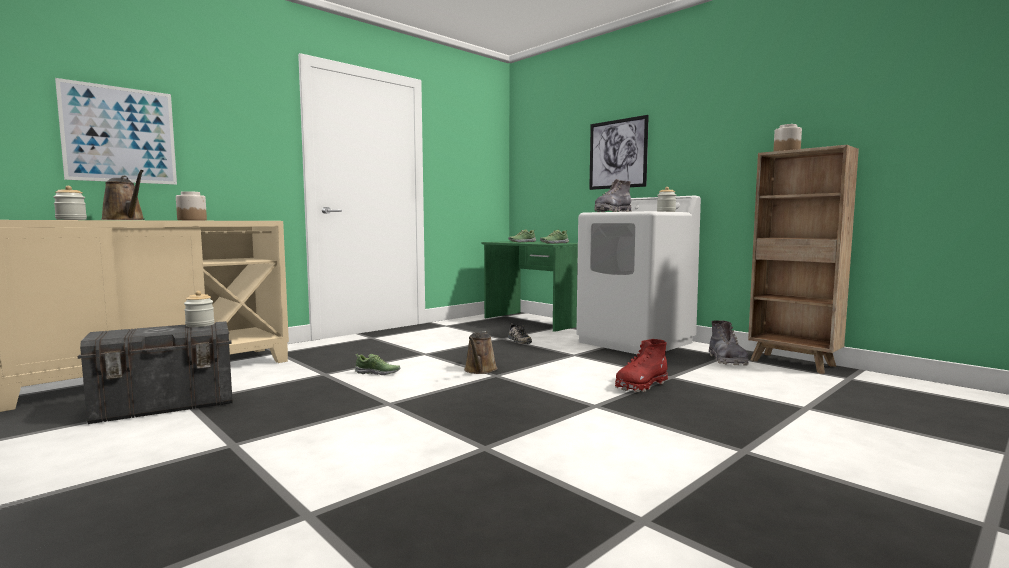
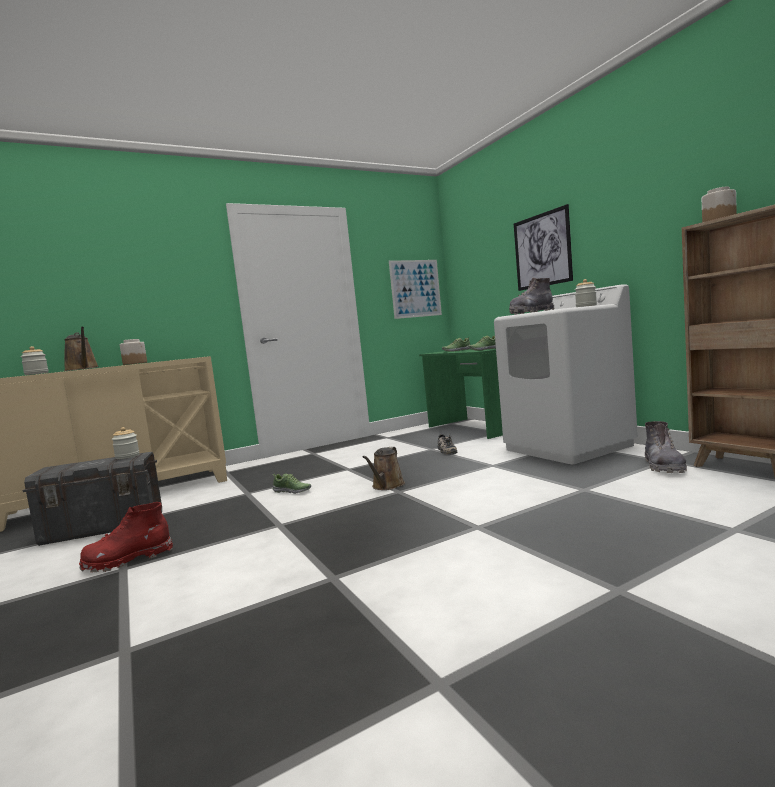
camera: 15 degrees right, 0 degrees up
picture [55,78,177,185] -> picture moved to [389,260,442,319]
red boot [615,339,668,392] -> red boot moved to [79,502,173,572]

